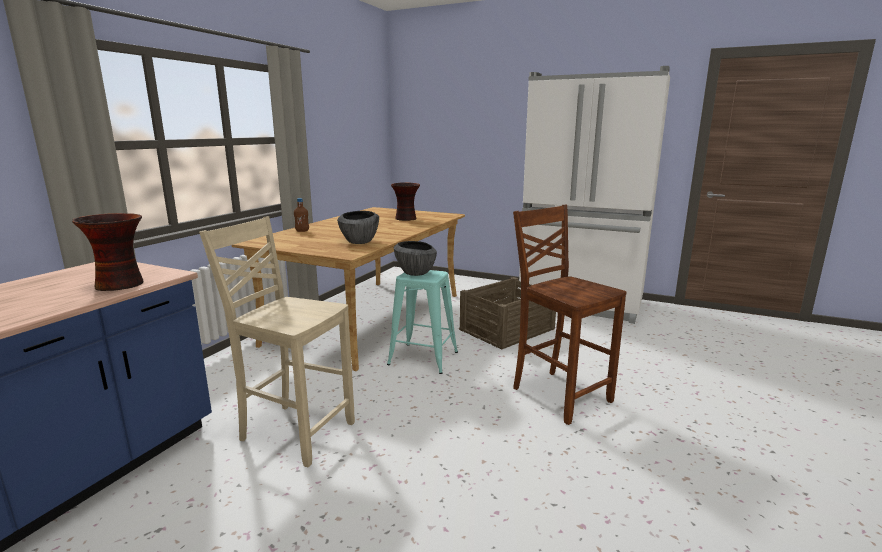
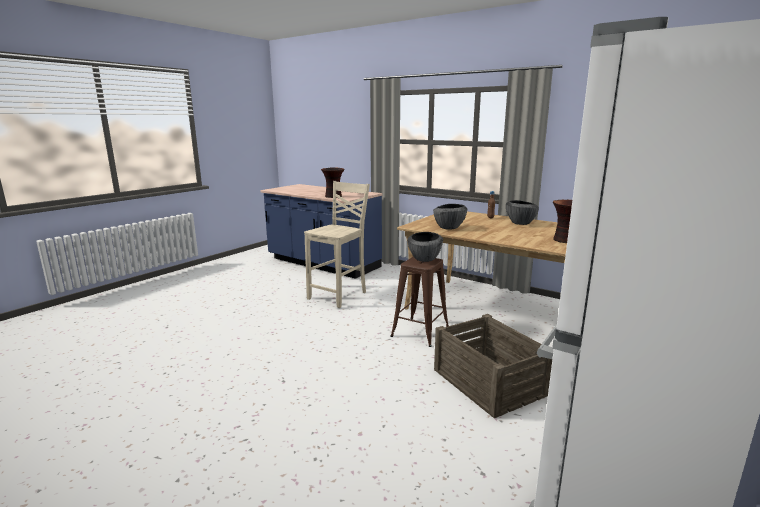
camera: 100 degrees right, 0 degrees up
turquoise stool [387,270,458,374] -> brown stool [390,256,449,347]
brown chair [513,205,626,425] -> none
none -> bowl [506,200,539,225]

